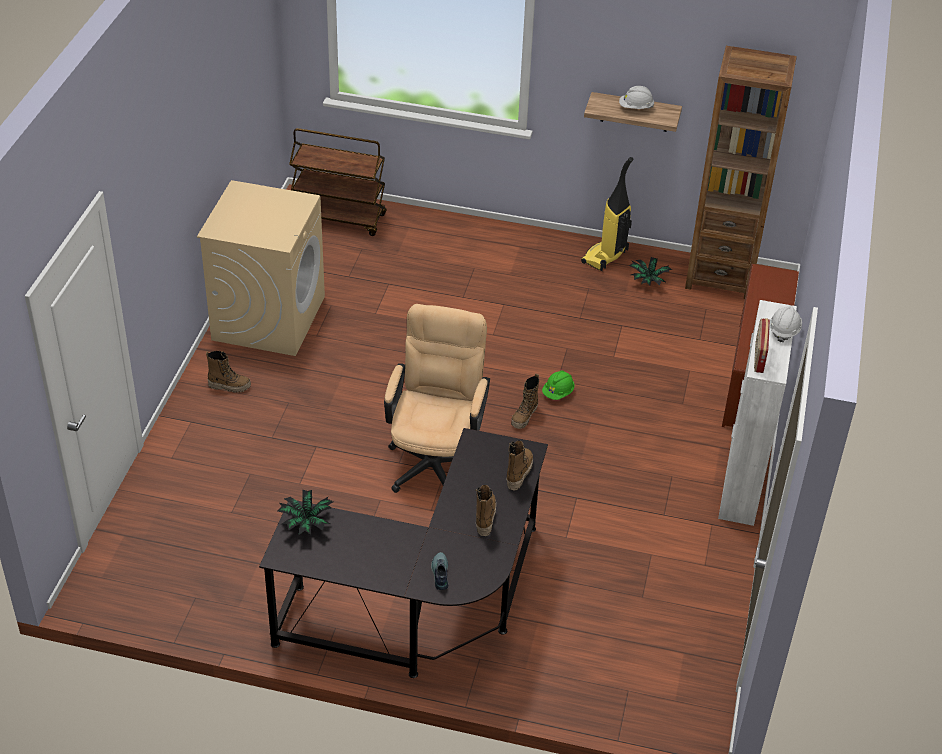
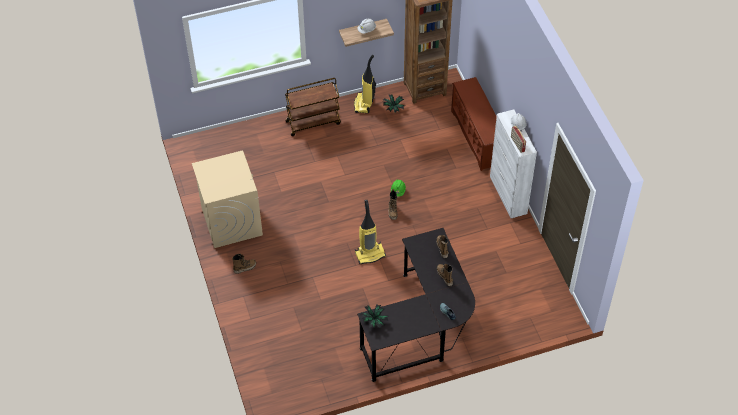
camera: 30 degrees left, 10 degrees up
brown cart [289,128,387,236] -> brown cart moved to [285,78,341,136]
beige office chair [384,304,490,493] -> vacuum cleaner [355,200,386,264]

